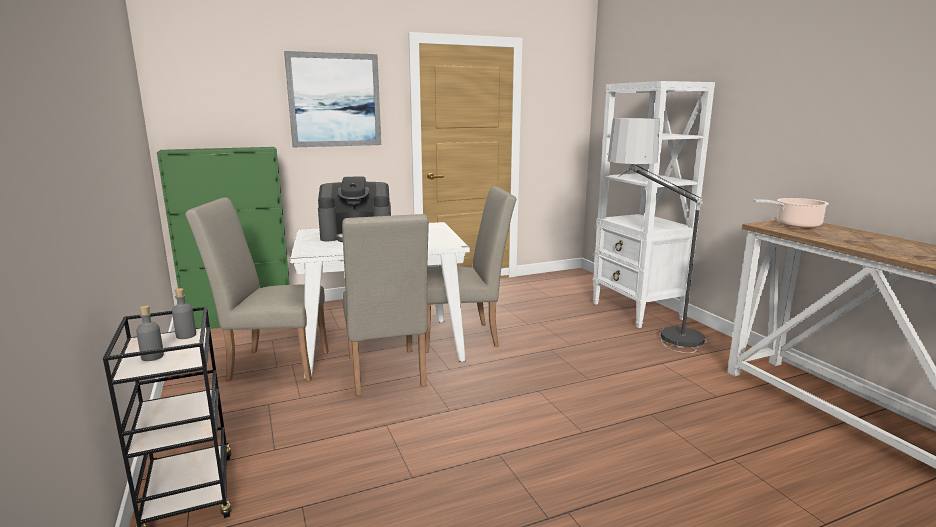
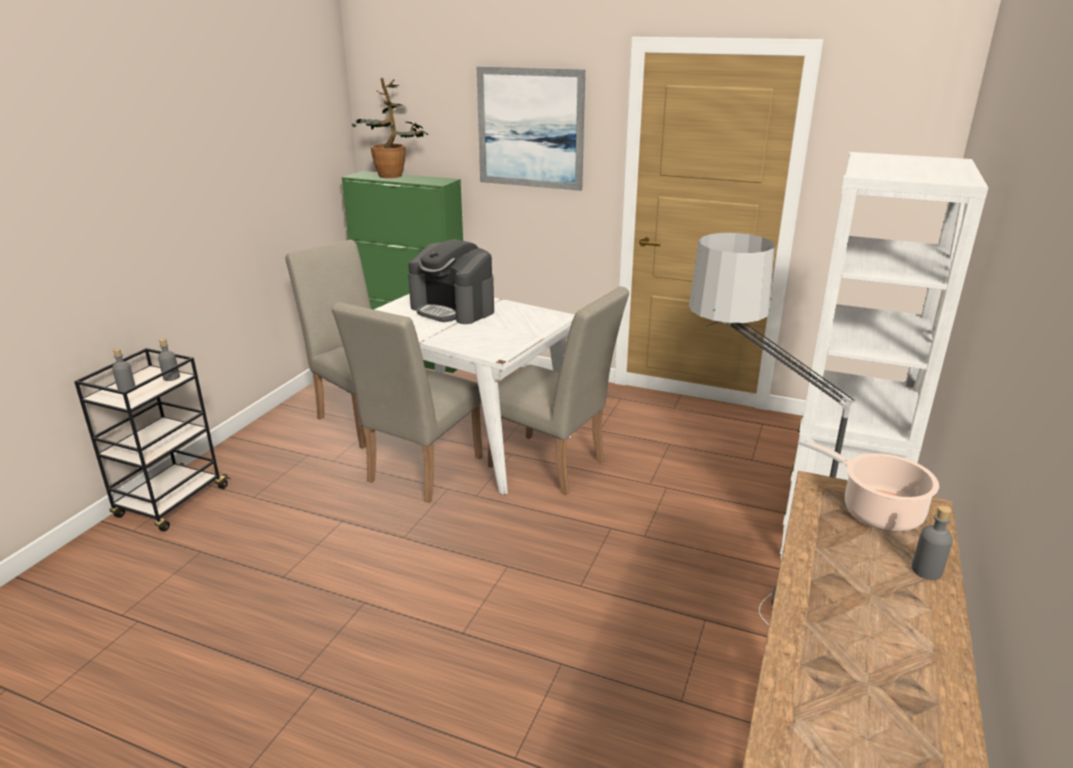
camera: 45 degrees right, 10 degrees up
none -> potted plant [352,78,429,178]
none -> grey bottle [912,505,953,580]

